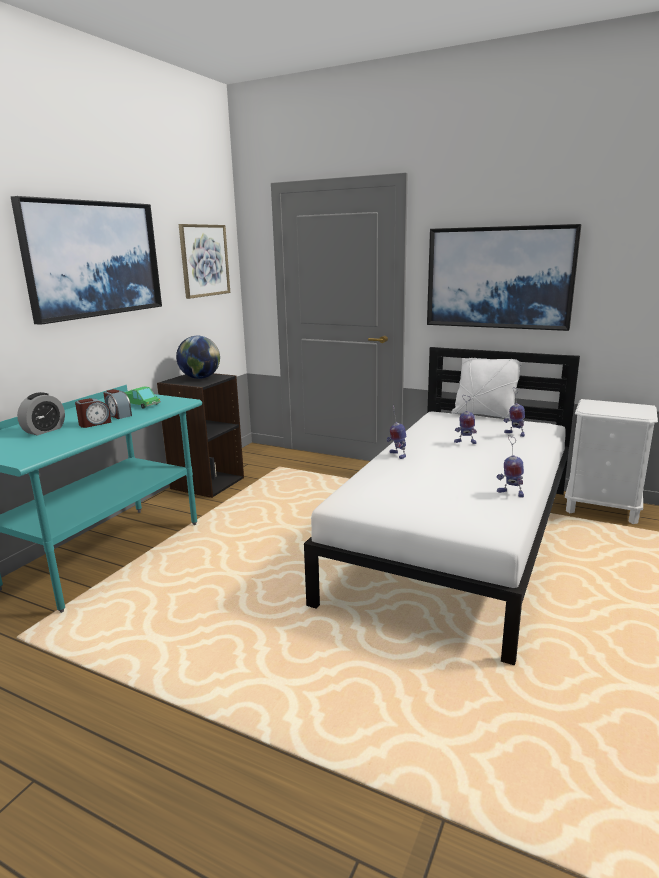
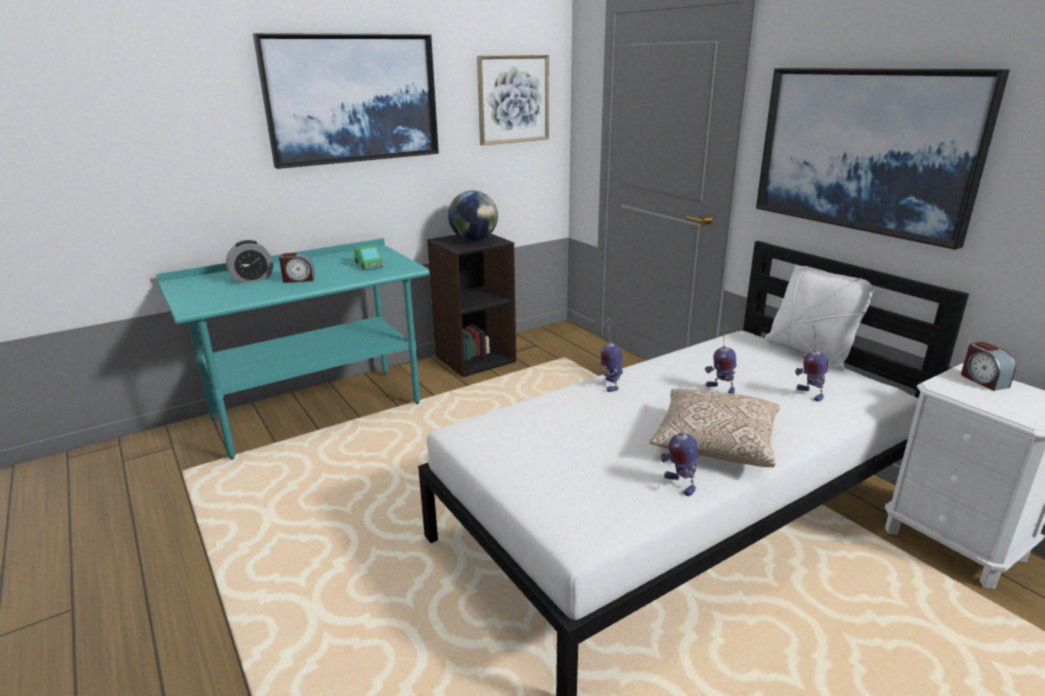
camera: 30 degrees right, 5 degrees up
alarm clock [103,389,132,419] -> alarm clock moved to [961,342,1016,391]
none -> pillow [649,389,780,467]

